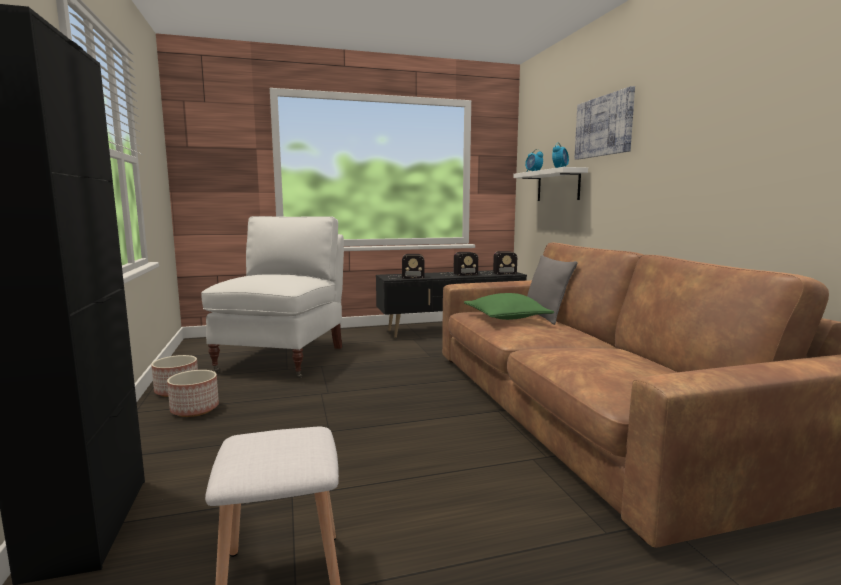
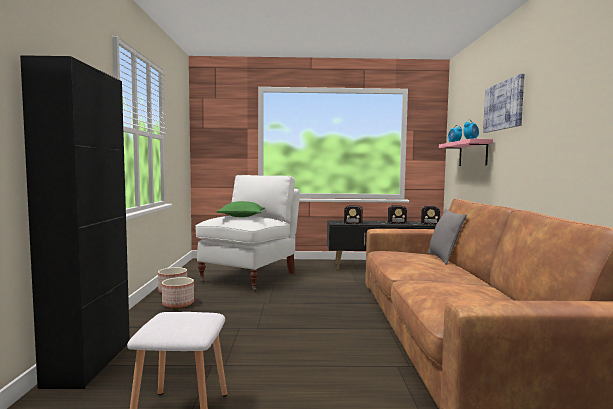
camera: 15 degrees right, 5 degrees down
green pillow [464,293,554,320] -> green pillow moved to [216,201,265,217]
white shelf [513,167,588,201] -> pink shelf [439,139,493,166]

